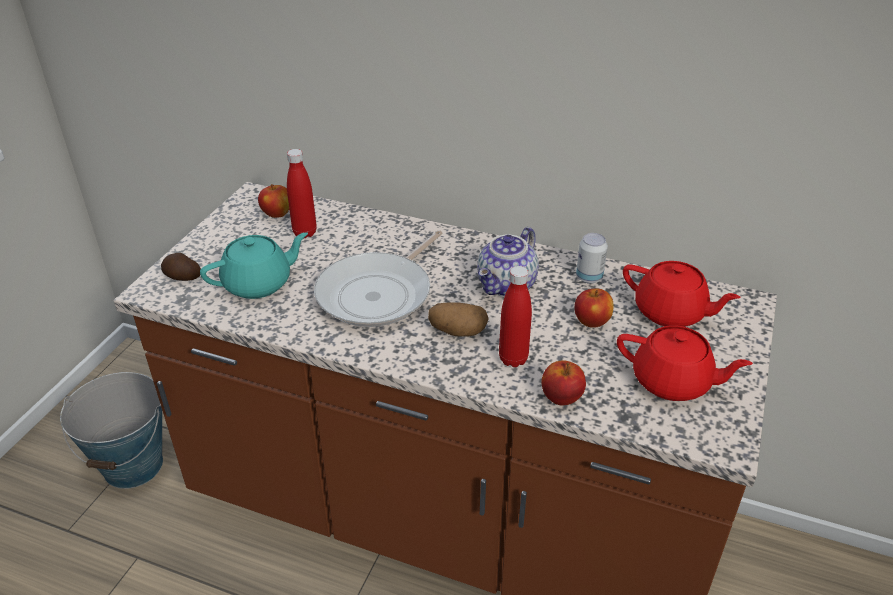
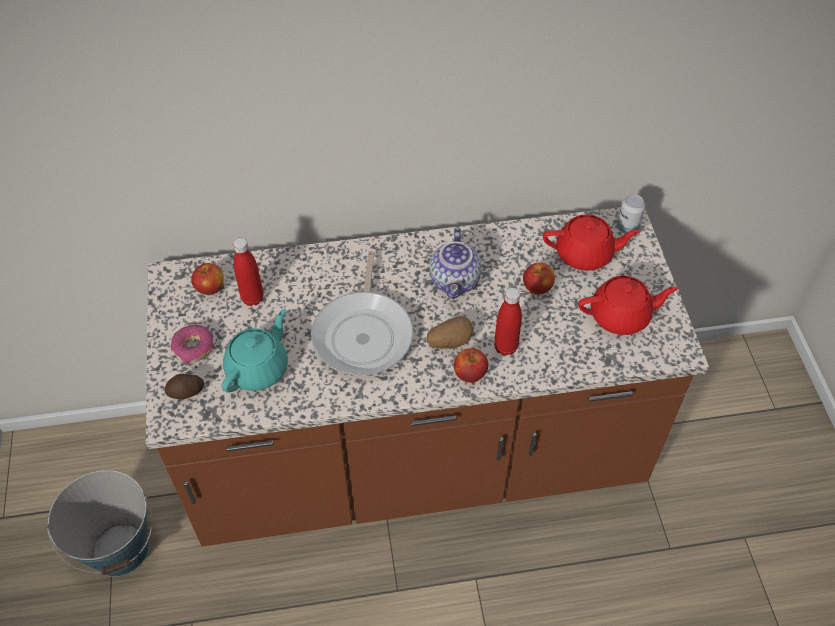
camera: 30 degrees left, 15 degrees up
apple [542,360,586,405] -> apple moved to [454,348,488,383]
can [576,233,608,284] -> can moved to [617,194,645,234]
none -> donut [171,325,214,364]

